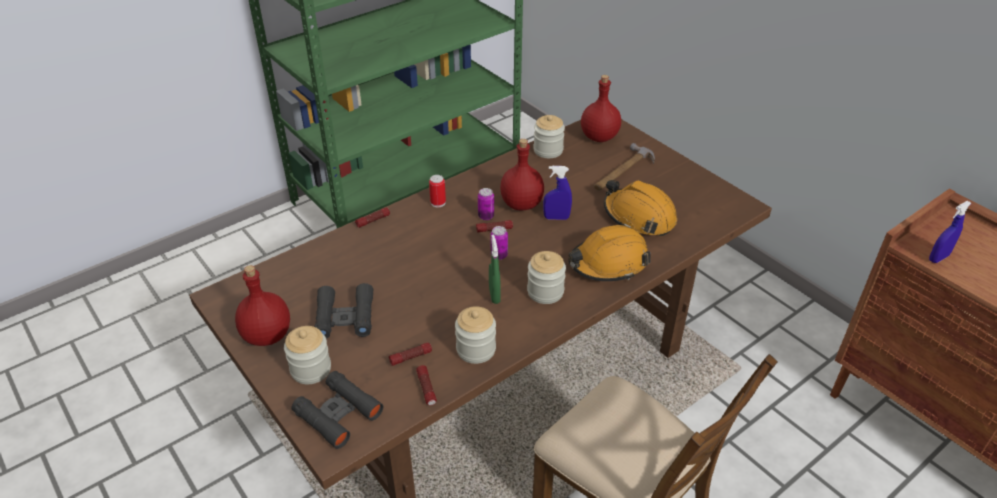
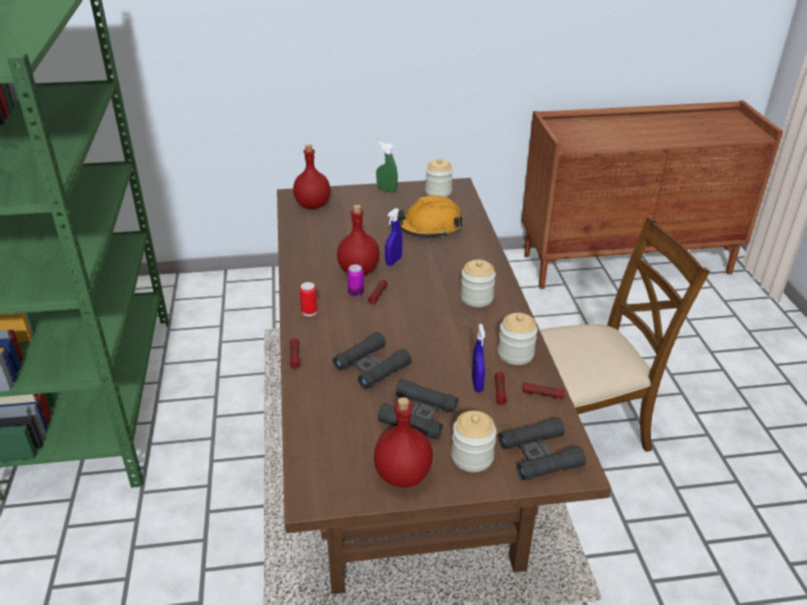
camera: 60 degrees left, 5 degrees down
green spray bottle [489,235,501,304] -> green spray bottle moved to [376,142,398,192]
can [491,226,508,260] -> none
jar [533,115,565,158] -> jar moved to [425,158,453,197]
orange hard hat [569,225,651,281] -> none
hammer [594,143,655,191] -> none
blue spray bottle [929,201,971,263] -> blue spray bottle moved to [472,324,485,392]
none -> black binoculars [333,332,411,389]

